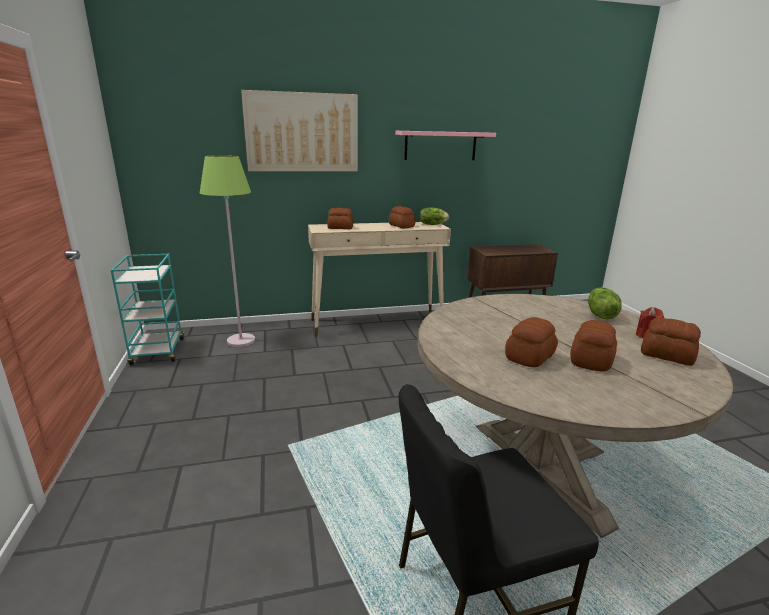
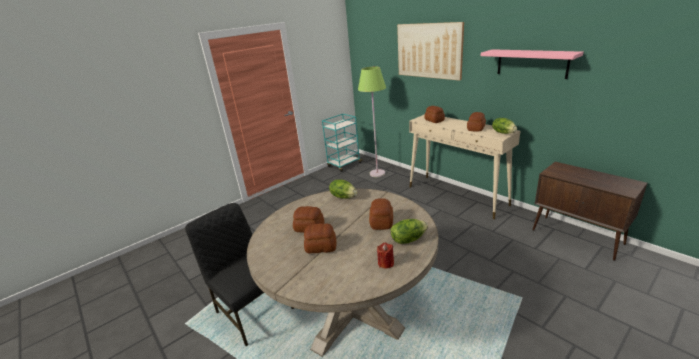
camera: 65 degrees right, 5 degrees up
bread [641,317,701,366] -> bread moved to [369,198,393,230]
none -> lettuce [329,180,357,199]

